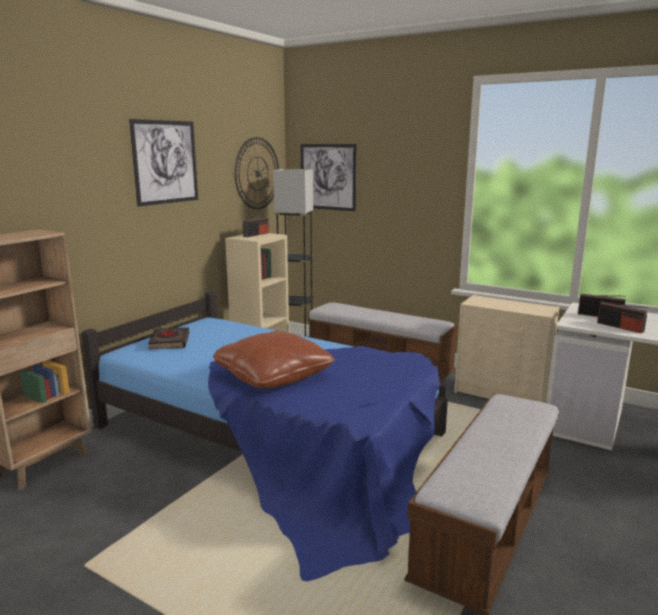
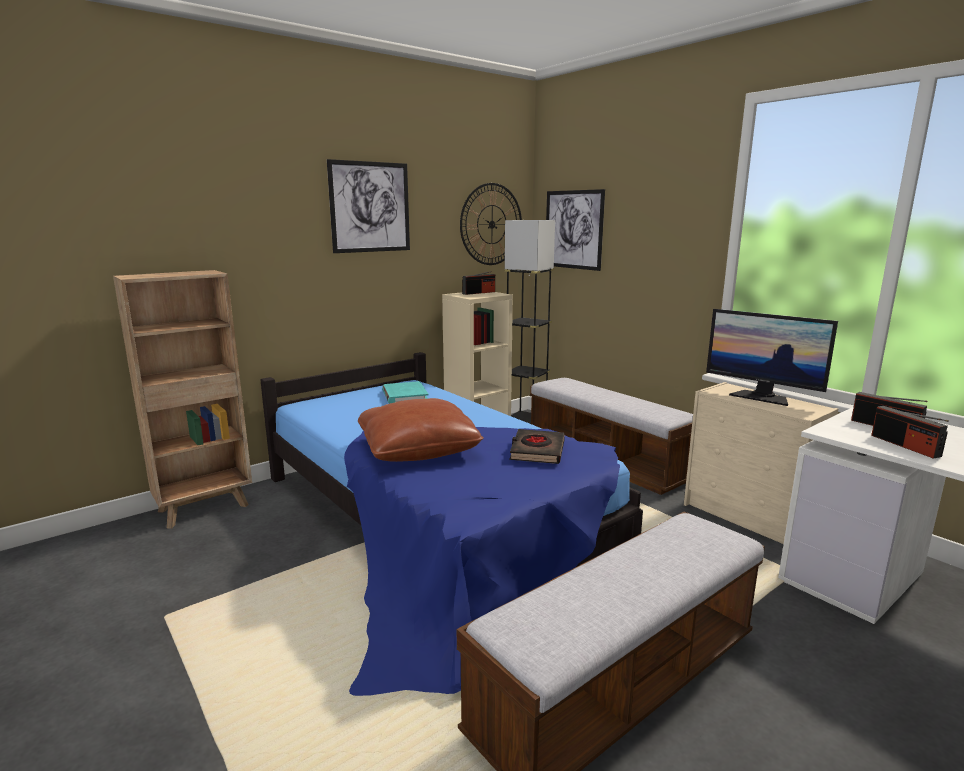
camera: 20 degrees right, 0 degrees up
black book [148,327,190,349] -> black book moved to [509,429,565,464]
none -> turquoise book [382,381,429,404]
none -> monitor [706,309,838,406]

